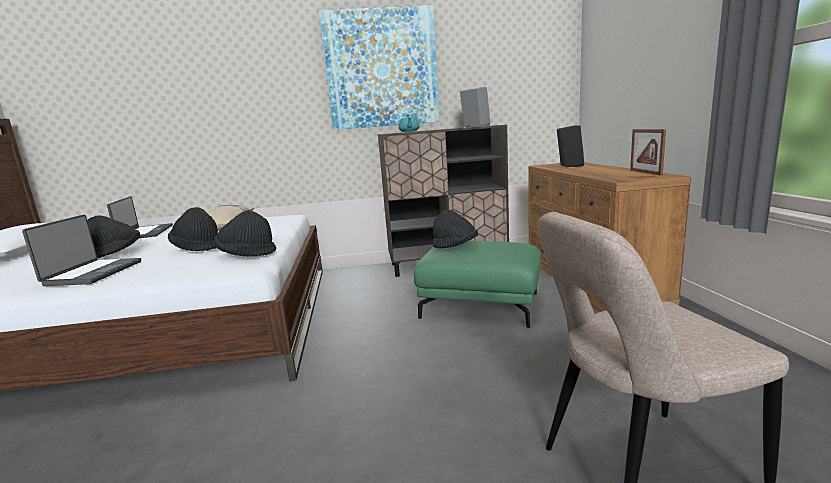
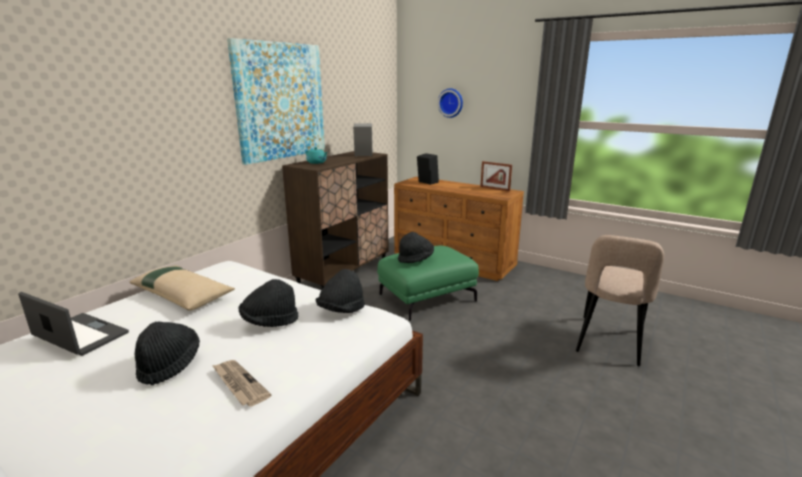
camera: 50 degrees left, 5 degrees up
laptop [22,215,141,286] -> newspaper [212,360,272,407]
none -> wall clock [438,88,463,118]

